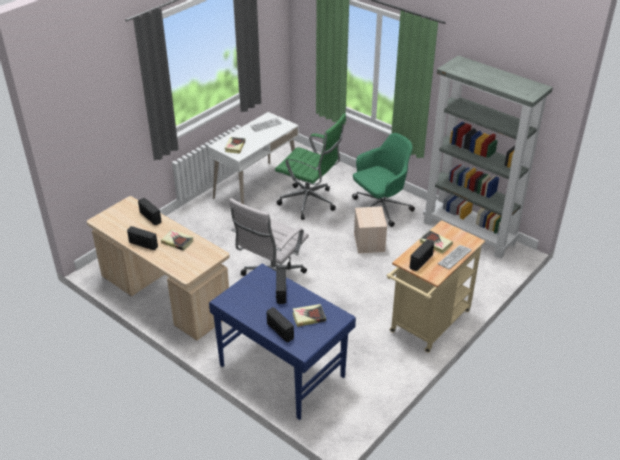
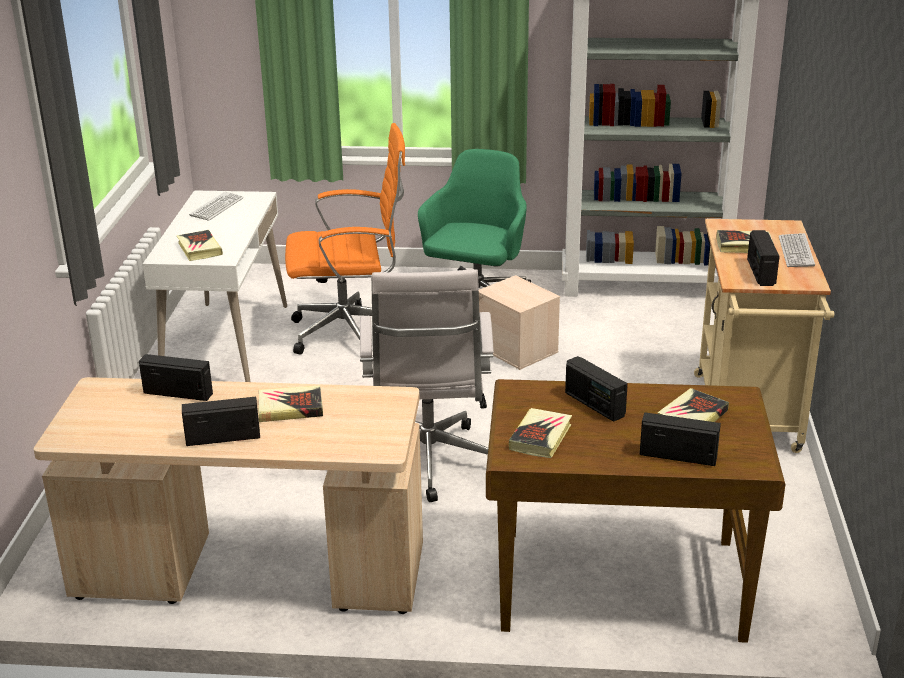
camera: 35 degrees left, 10 degrees down
blue desk [209,264,356,420] -> brown desk [486,379,785,643]
green office chair [275,113,346,220] -> orange office chair [285,123,405,355]
none -> book [509,408,572,458]

